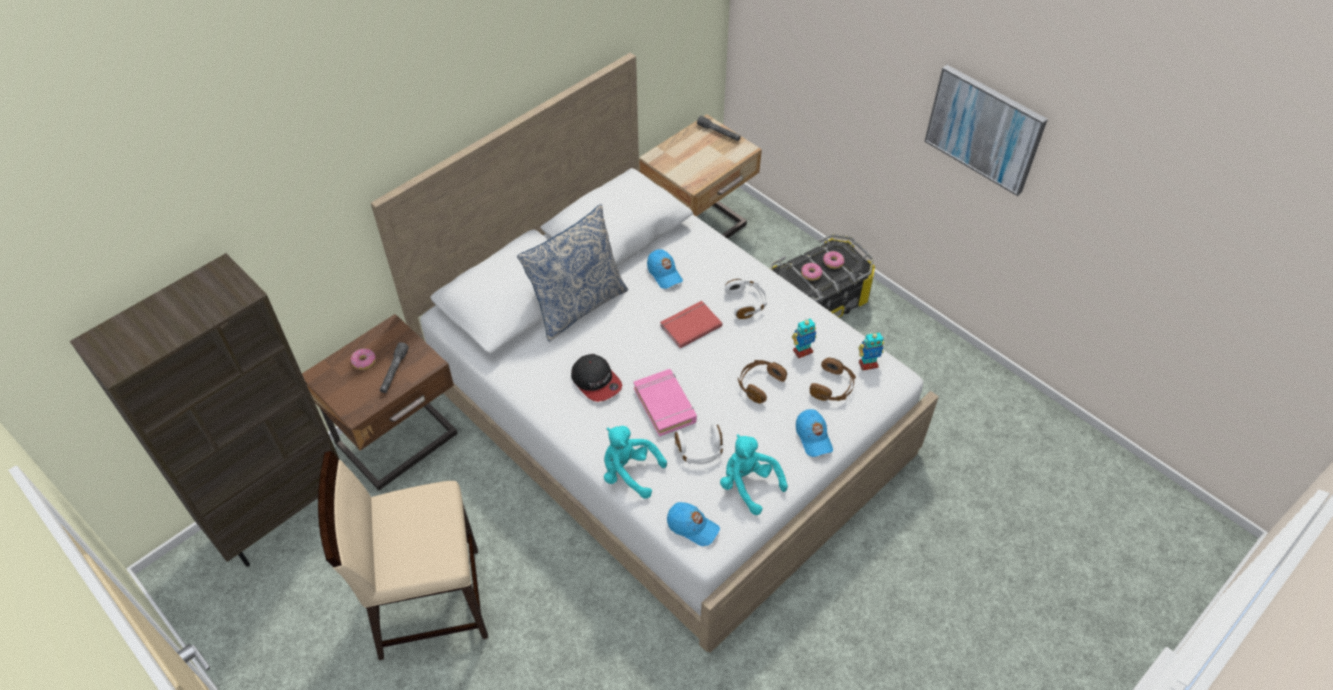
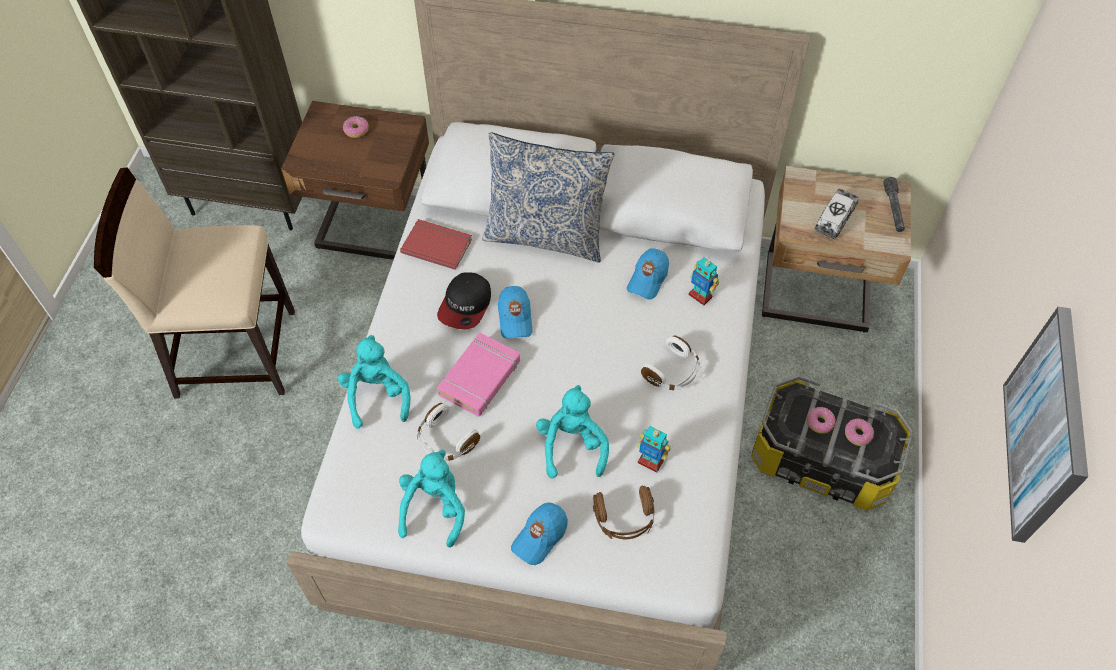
camera: 55 degrees right, 5 degrees up
beige chair [318,451,488,660] -> beige chair turned 45 degrees counterclockwise [94,167,295,399]
grey flashlight [380,342,409,393] -> none
red book [660,301,723,348] -> red book moved to [400,219,472,270]
blue cap [667,502,720,546] -> blue cap moved to [498,286,532,339]
brown headphones [738,360,787,404] -> turquoise plush toy [536,385,609,479]
toy robot [858,331,884,371] -> toy robot moved to [689,257,719,305]
none -> toy truck [814,189,859,239]

